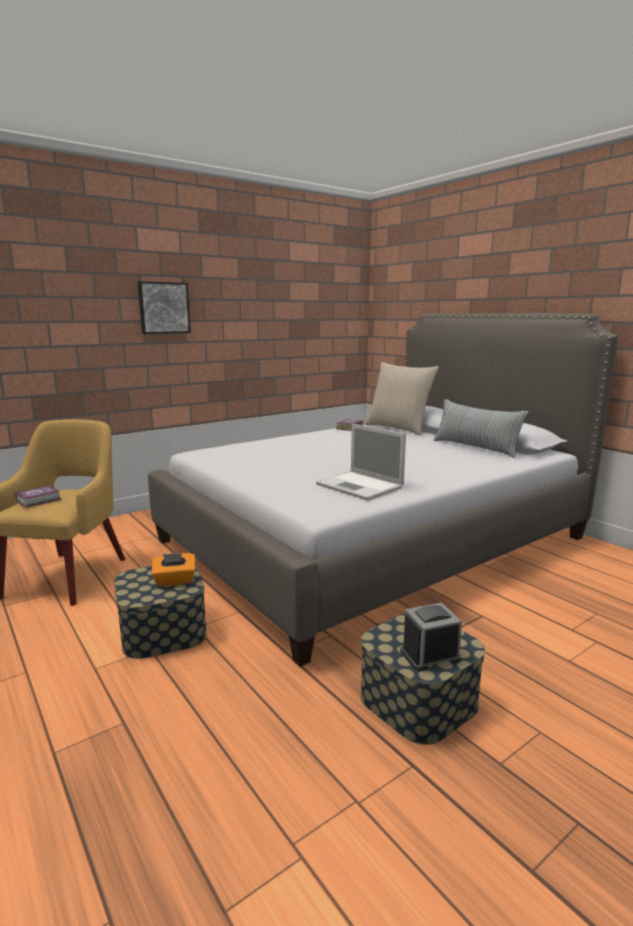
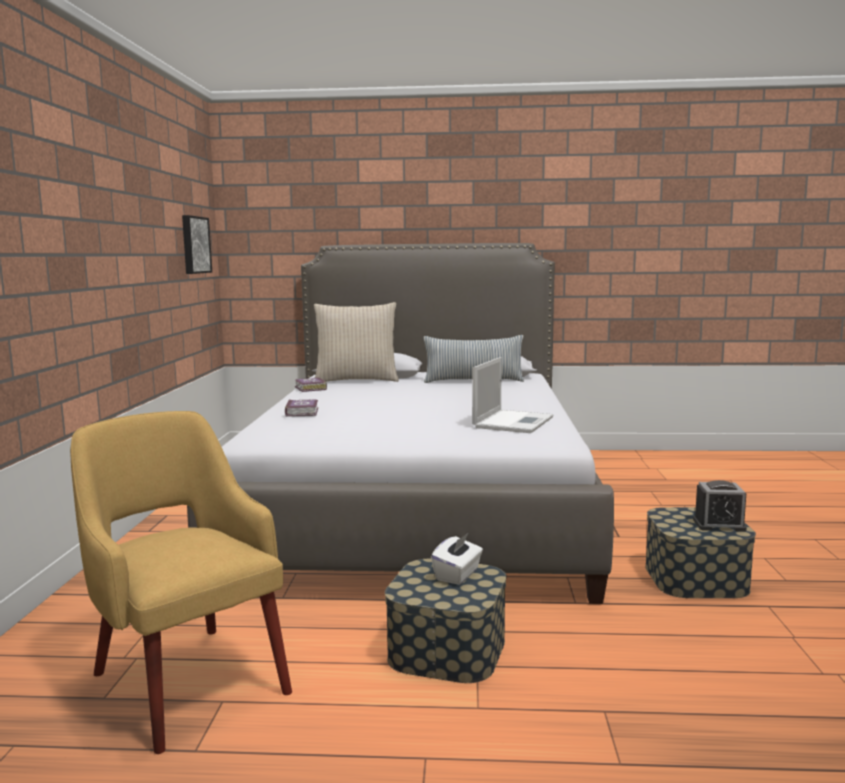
camera: 50 degrees left, 5 degrees down
book [15,485,62,508] -> book moved to [285,399,318,417]
picture [138,281,191,334] -> picture moved to [182,215,212,274]
orange tissue box [152,553,195,587] -> white tissue box [431,533,483,585]
laptop [316,424,406,501] -> laptop turned 60 degrees counterclockwise [472,357,553,433]
alarm clock [400,602,462,671] -> alarm clock turned 105 degrees counterclockwise [693,480,747,532]

